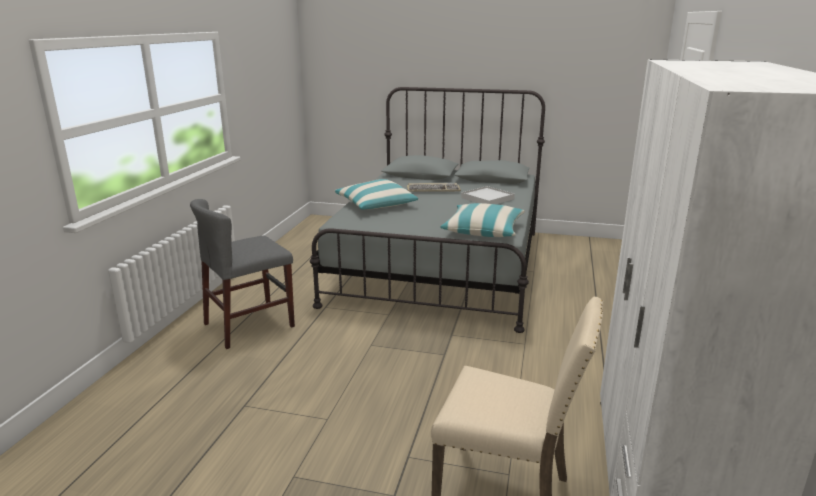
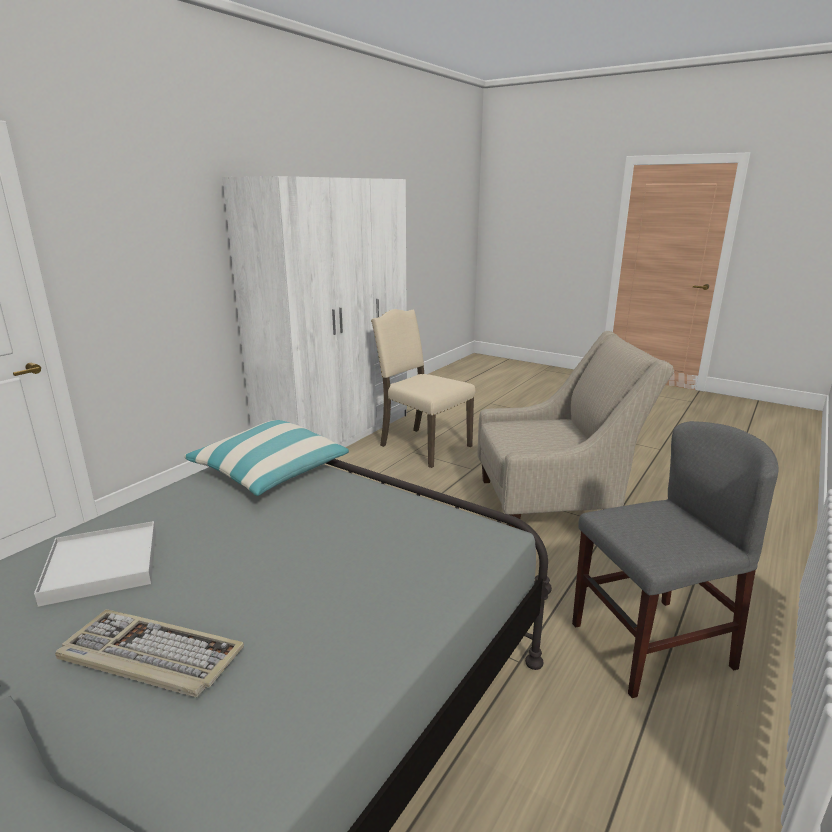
camera: 160 degrees left, 0 degrees up
pillow [335,179,418,209] -> none
none -> beige armchair [477,331,674,529]

